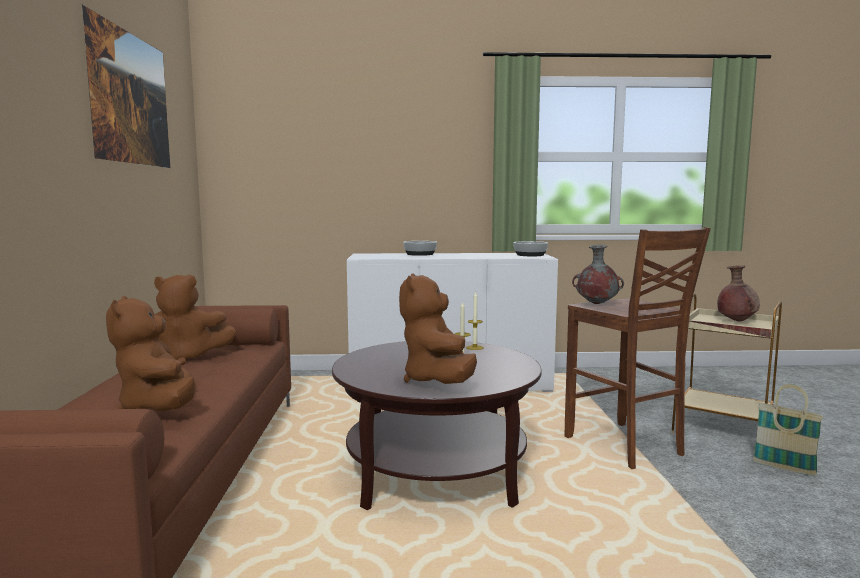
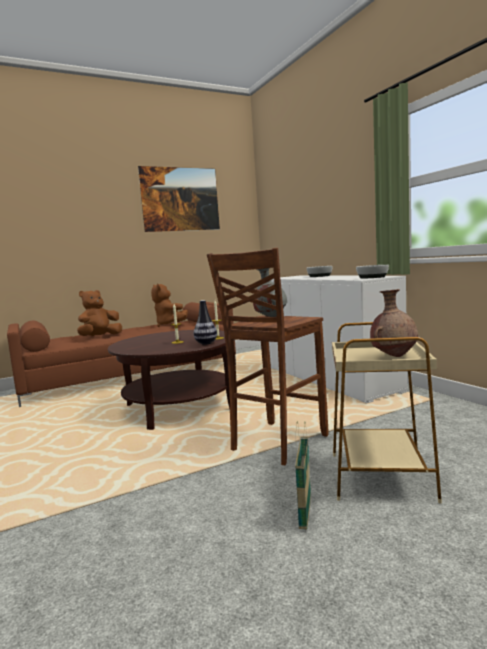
camera: 65 degrees right, 0 degrees up
brown plush toy [399,273,477,384] -> none
none -> vase [194,300,217,345]

